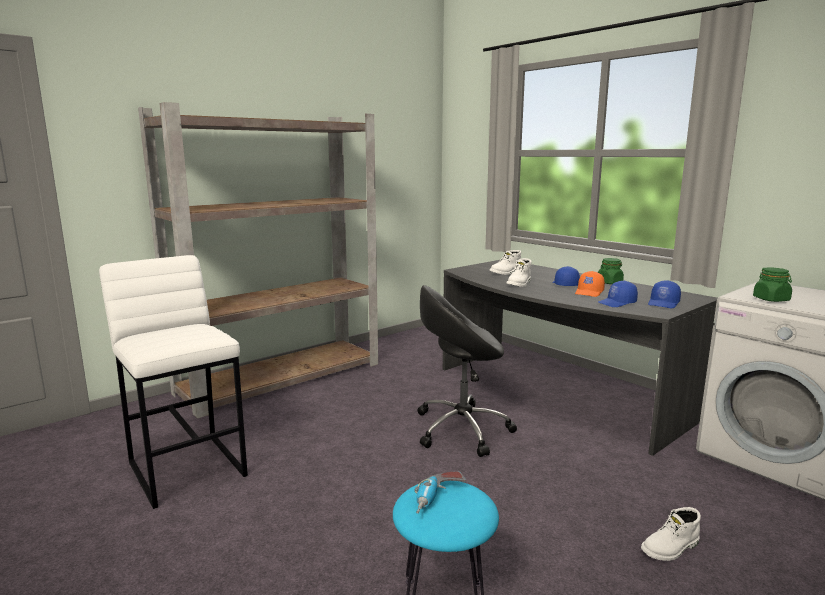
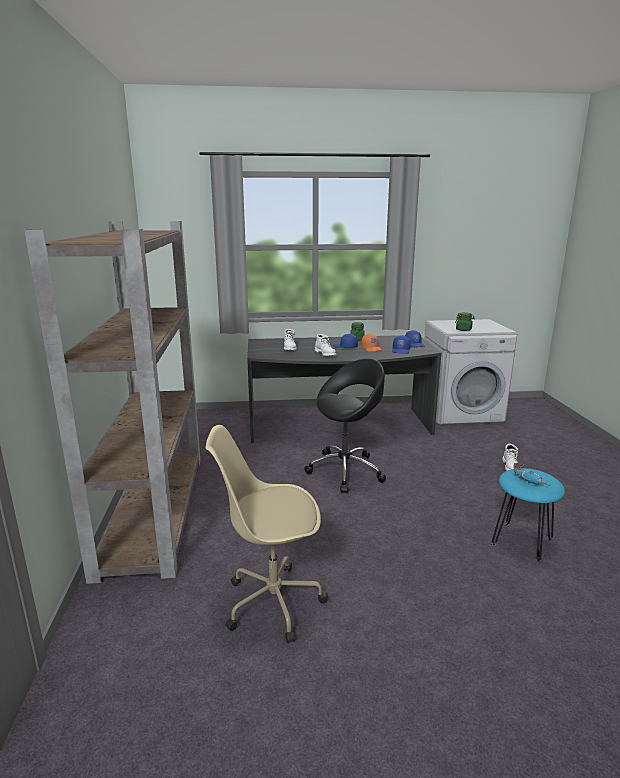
camera: 55 degrees left, 5 degrees up
white stool [99,255,248,509] -> beige office chair [205,425,328,643]
black office chair [417,285,517,457] -> black office chair turned 135 degrees counterclockwise [304,358,386,493]

